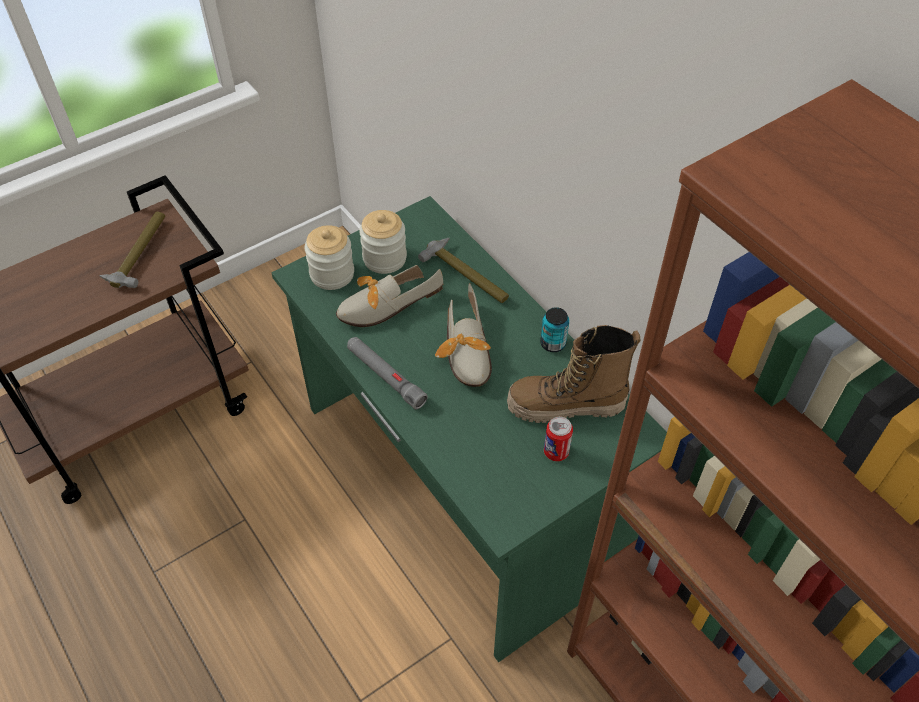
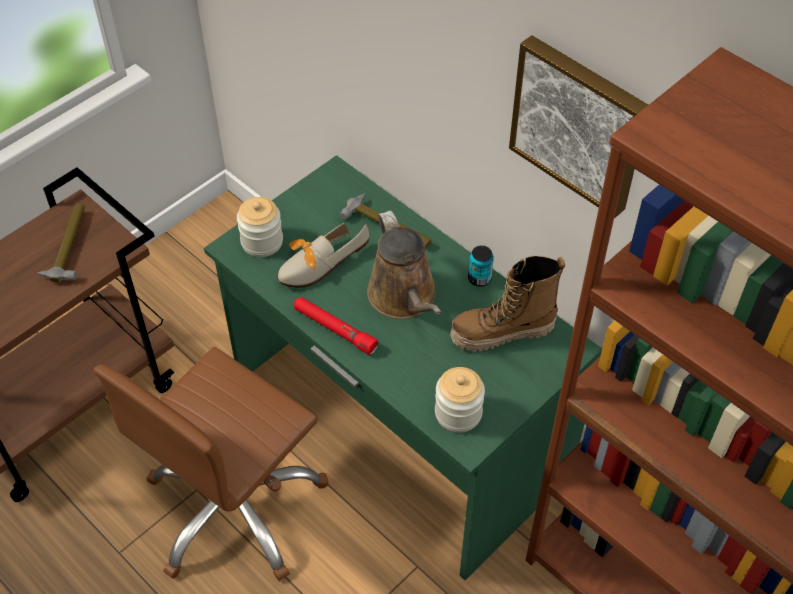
camera: 10 degrees left, 0 degrees up
grey flashlight [347,337,428,409] -> red flashlight [294,297,378,355]
jar [359,210,407,274] -> jar moved to [435,367,485,433]
shoe [435,283,492,387] -> brown watering can [367,211,441,319]
can [544,417,573,461] -> none
none -> brown office chair [94,347,329,581]
none -> picture [509,35,648,218]

